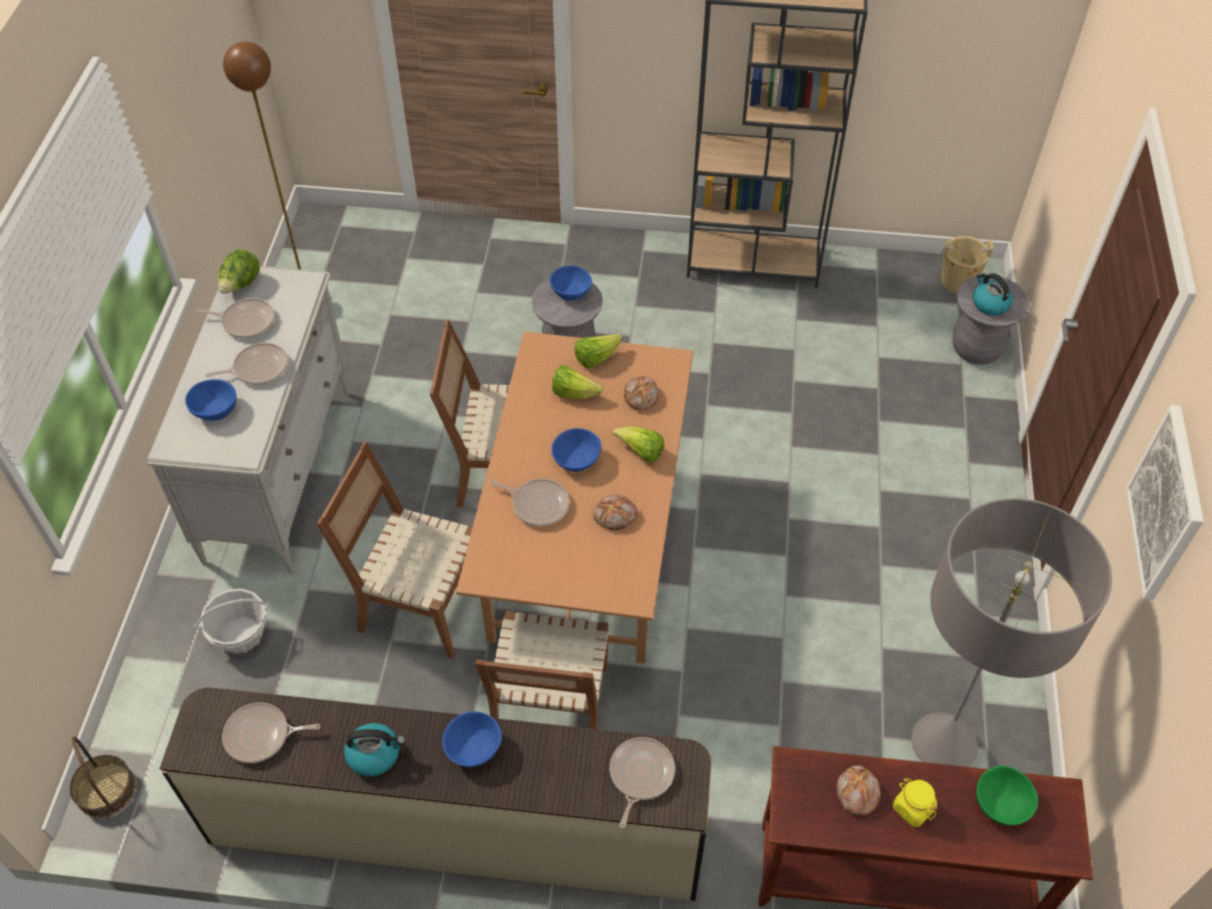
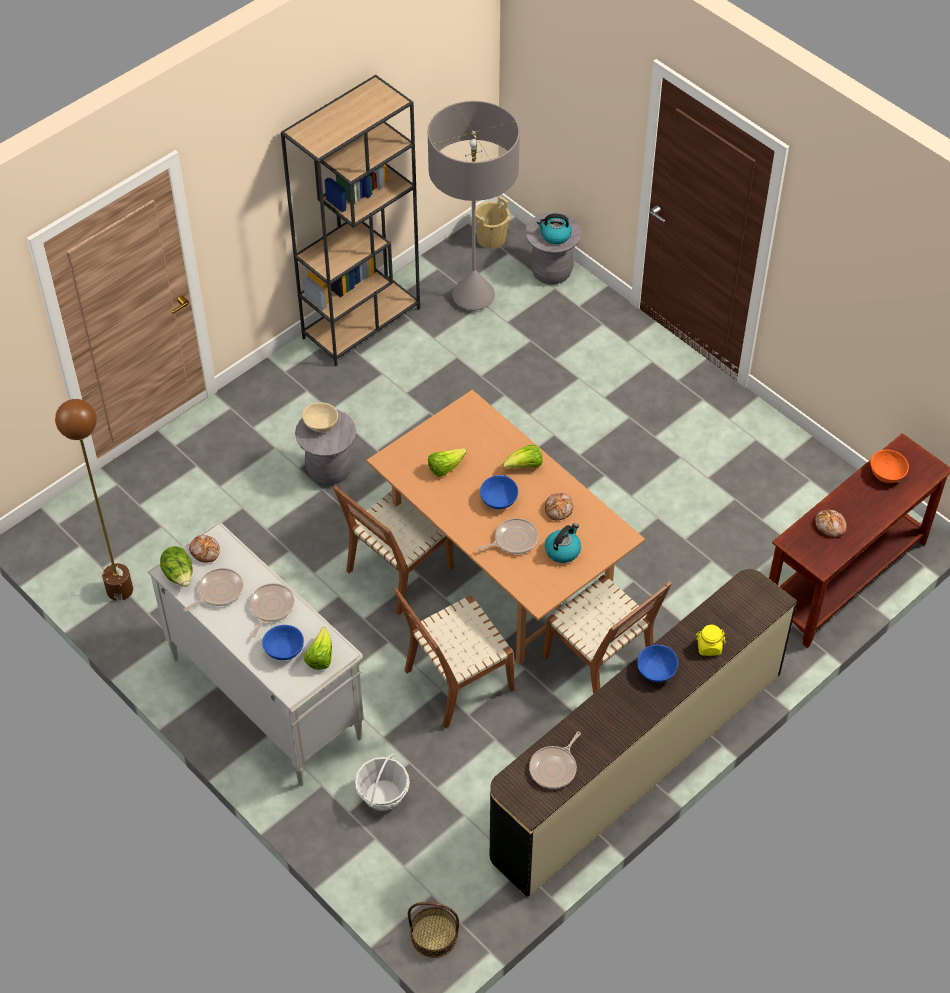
camera: 50 degrees left, 0 degrees up
kettle [344,723,405,777] -> kettle moved to [545,523,581,563]
blue bowl [550,266,592,301] -> beige bowl [302,402,338,432]
lettuce [574,334,622,369] -> lettuce moved to [304,627,332,670]
frying pan [610,737,675,828] -> none
bread [624,376,659,410] -> bread moved to [189,535,220,563]
yellow jar [893,778,938,827] -> yellow jar moved to [696,625,725,656]
grey floor lamp [911,498,1112,767] -> grey floor lamp moved to [428,101,520,311]
green bowl [976,765,1038,825] -> orange bowl [870,450,909,483]
picture [1126,405,1204,600] -> none

